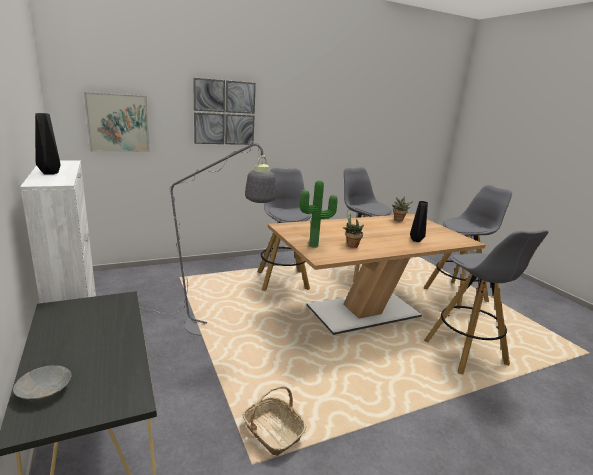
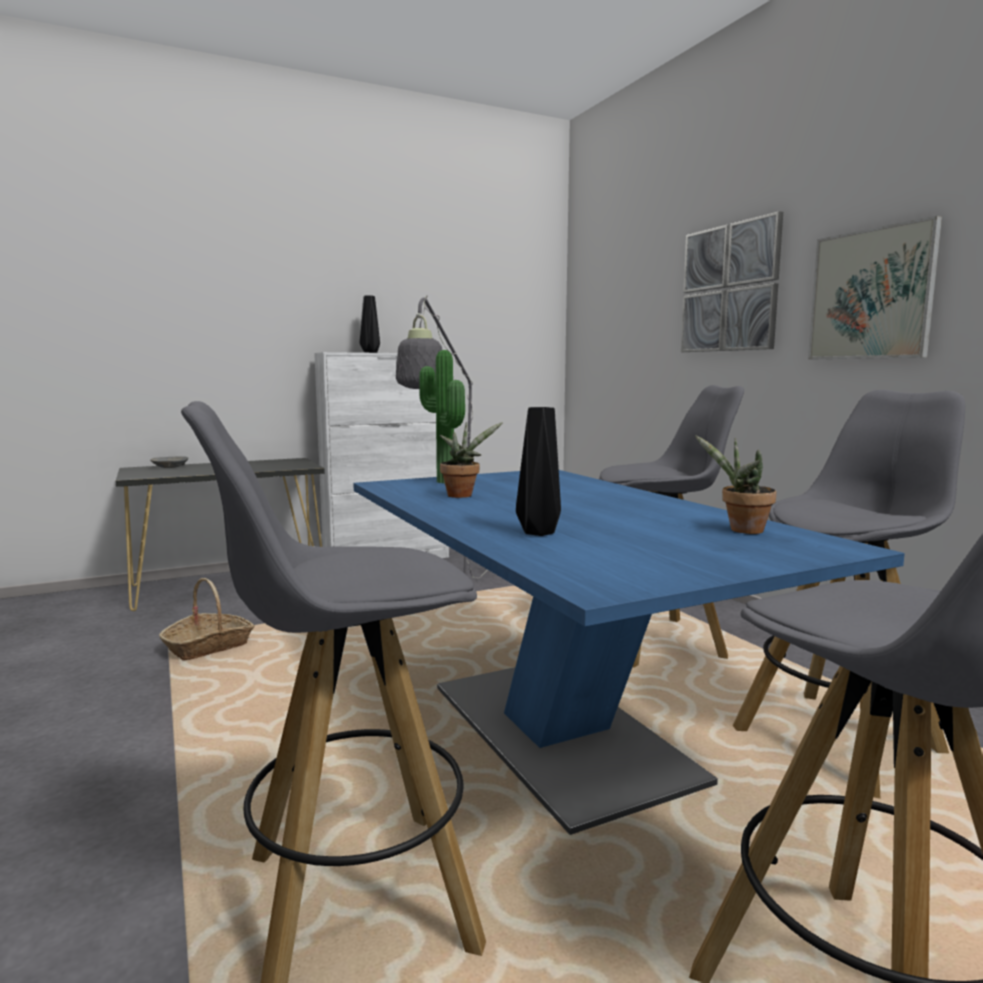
camera: 90 degrees right, 10 degrees down
picture [84,92,150,152] -> picture moved to [808,216,942,359]
brown dining table [268,214,486,335] -> blue dining table [353,470,905,835]

